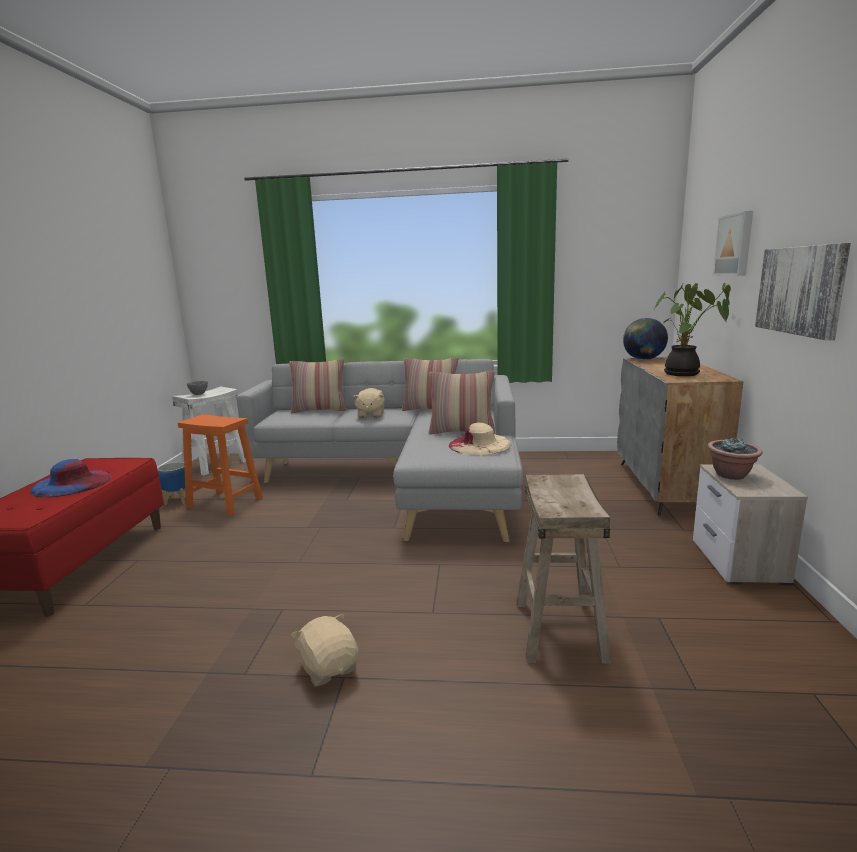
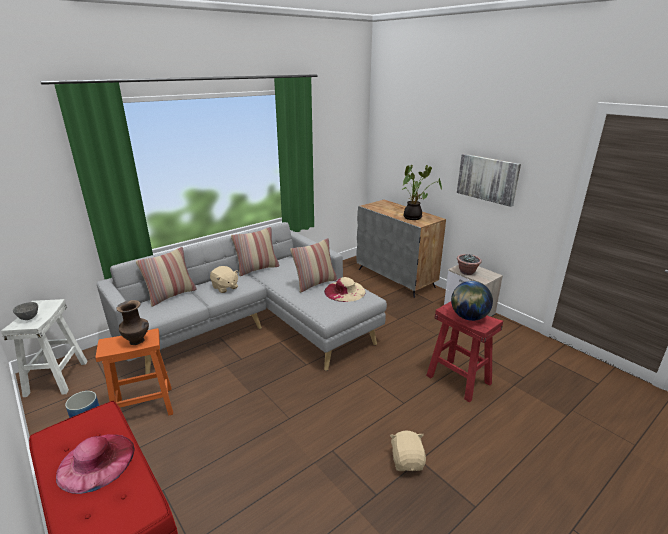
camera: 45 degrees left, 10 degrees up
blue hat [30,459,112,497] -> pink hat [56,434,135,494]
beige plush toy [291,614,359,687] -> beige plush toy turned 75 degrees clockwise [390,430,426,471]
beige stool [516,474,611,664] -> red stool [426,301,503,403]
globe [623,318,668,360] -> globe moved to [451,281,493,321]
picture [713,211,753,276] -> none
none -> brown vase [116,300,149,345]

